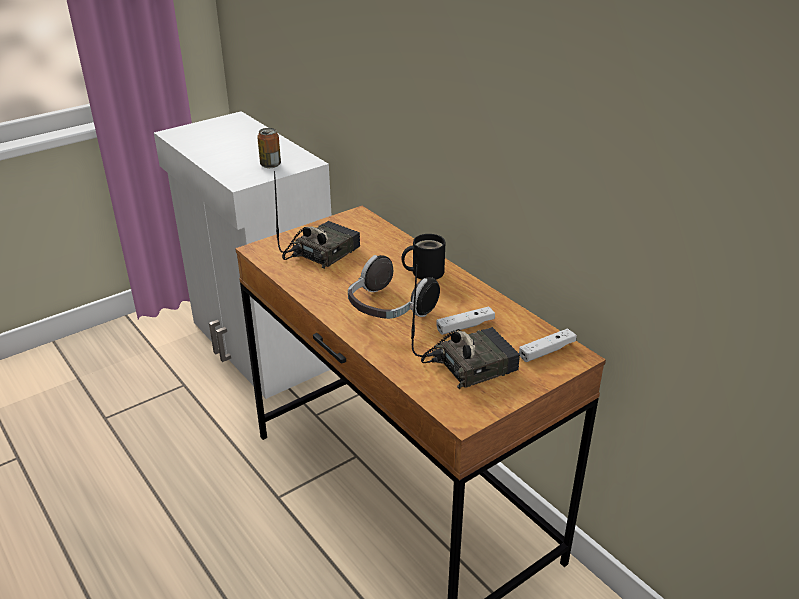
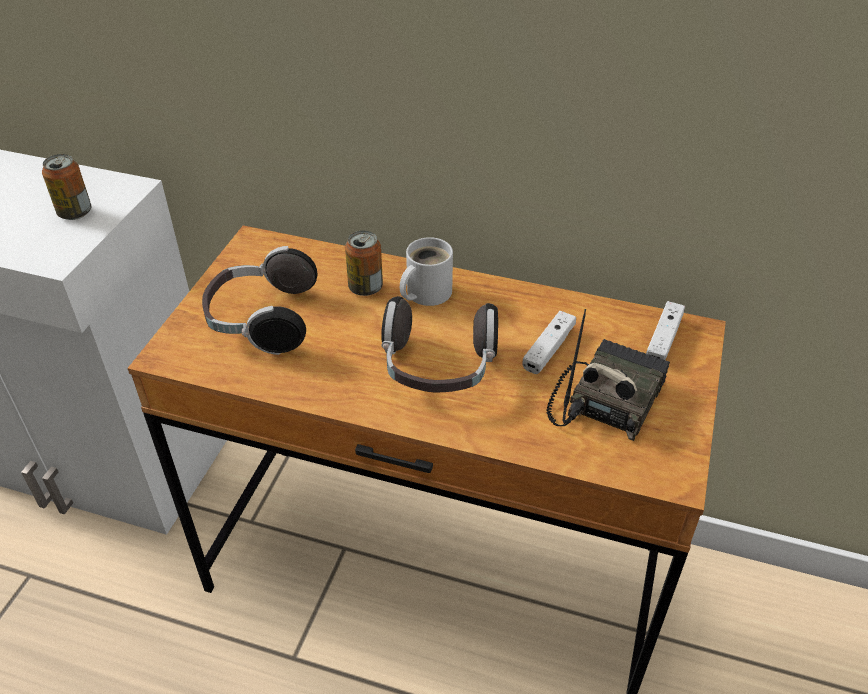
camera: 35 degrees left, 10 degrees up
radio [274,171,360,269] -> headphones [202,246,317,355]
black mug [401,234,445,280] -> white mug [400,237,453,306]
none -> can [345,231,383,296]

